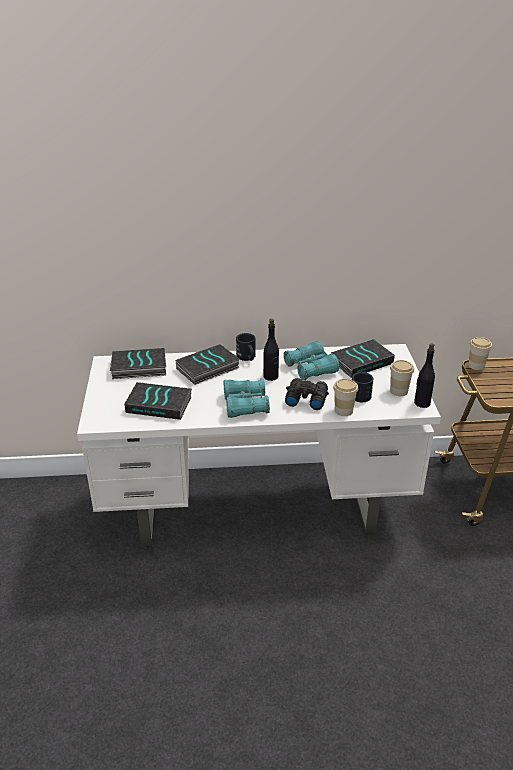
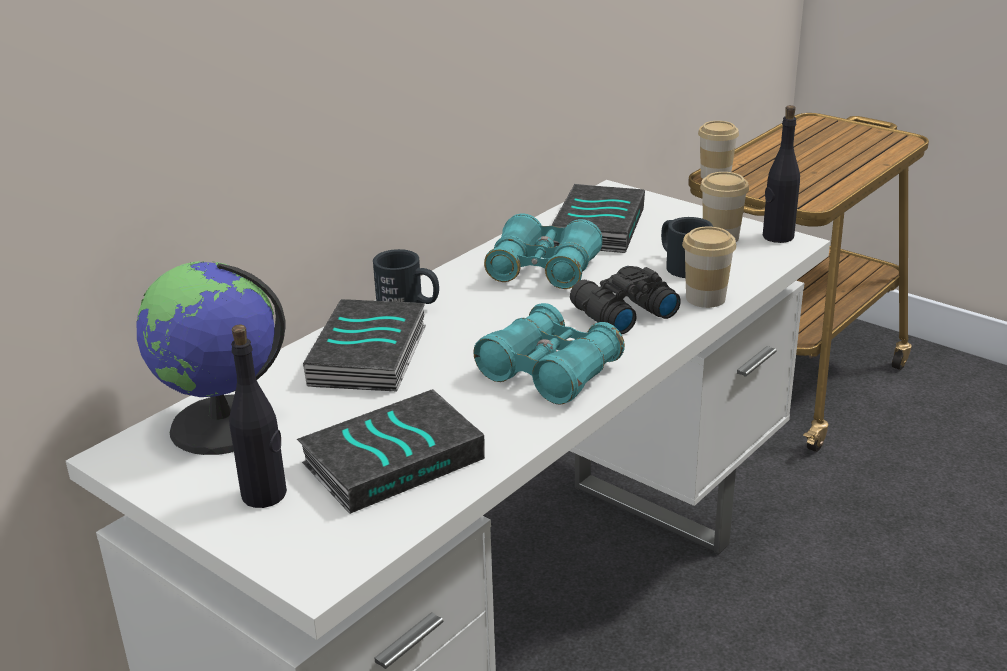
camera: 45 degrees left, 5 degrees down
book [110,348,166,379] -> globe [137,261,285,455]
black bottle [263,319,279,381] -> black bottle moved to [229,325,287,508]

